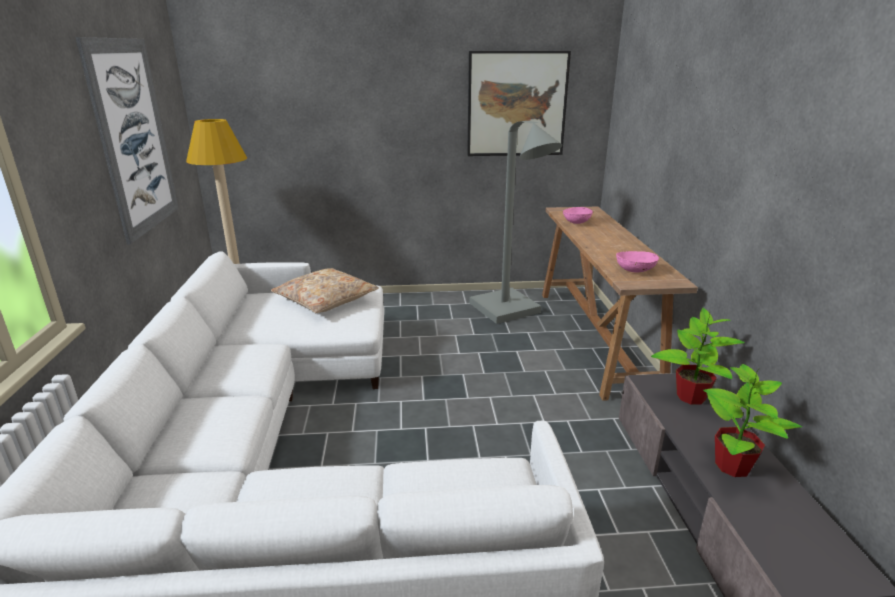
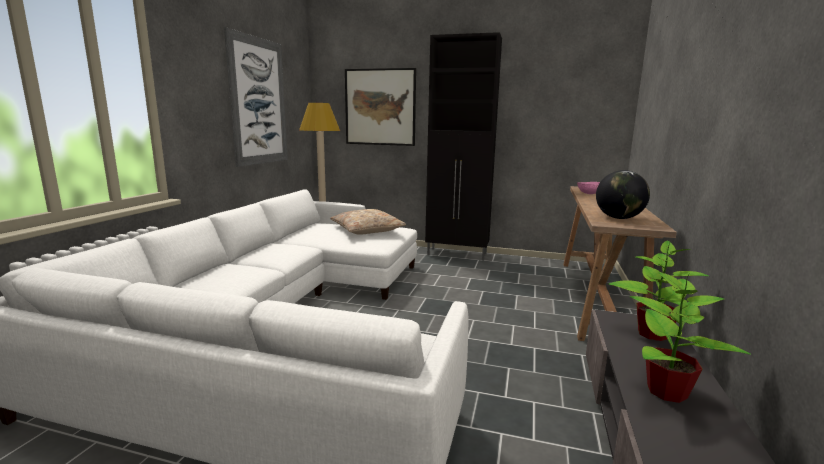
camera: 20 degrees right, 10 degrees down
picture [467,51,571,156] -> picture moved to [345,68,416,146]
grey floor lamp [469,121,562,324] -> none
pink bowl [616,251,659,273] -> globe [596,170,650,219]
none -> black cabinet [425,32,502,261]

